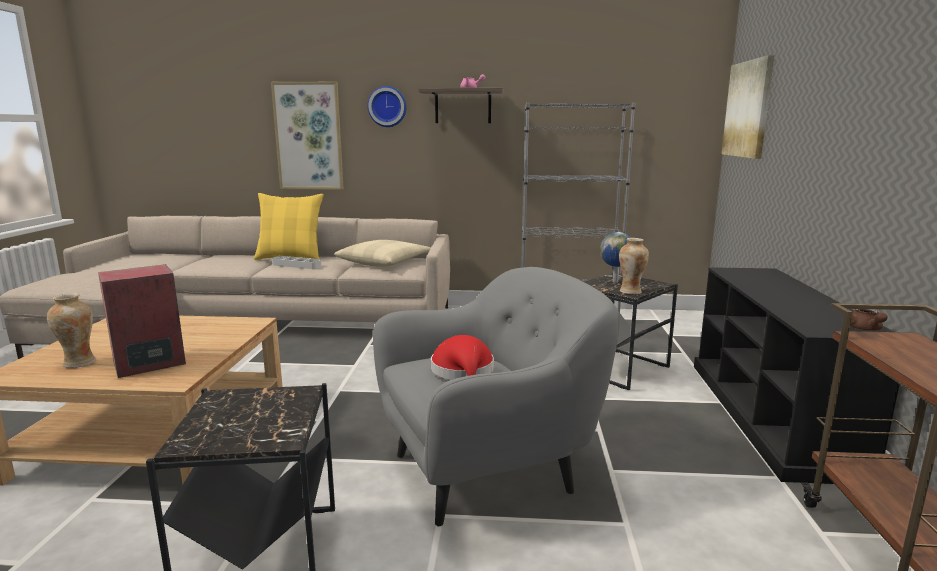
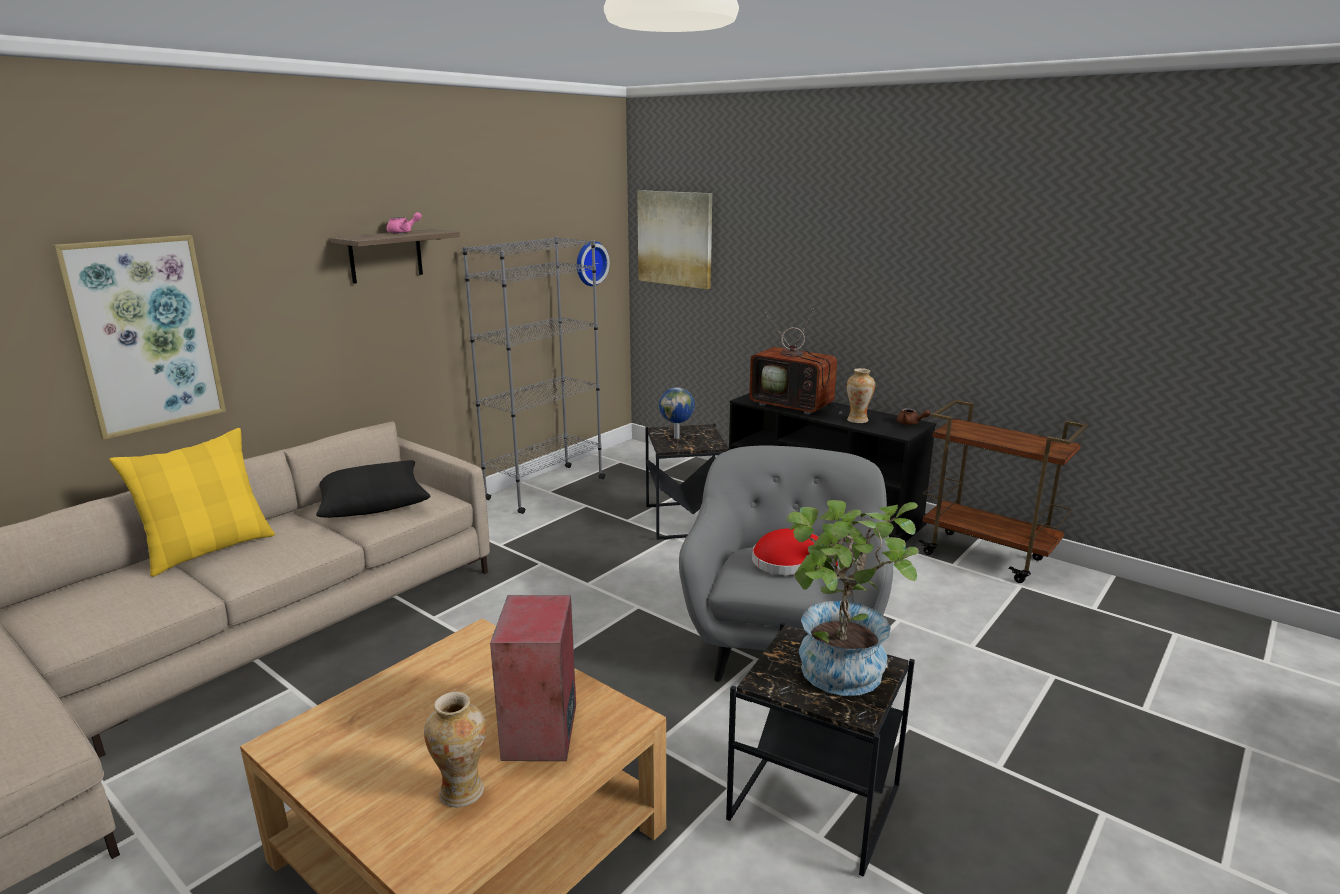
camera: 55 degrees left, 5 degrees up
grey tray [272,256,321,269] -> none
beige pillow [334,240,431,267] -> black pillow [316,460,431,518]
wall clock [368,86,407,127] -> wall clock moved to [577,241,610,286]
vase [619,238,649,294] -> vase moved to [847,368,875,423]
none -> television [749,308,842,415]
none -> potted plant [786,500,919,696]

